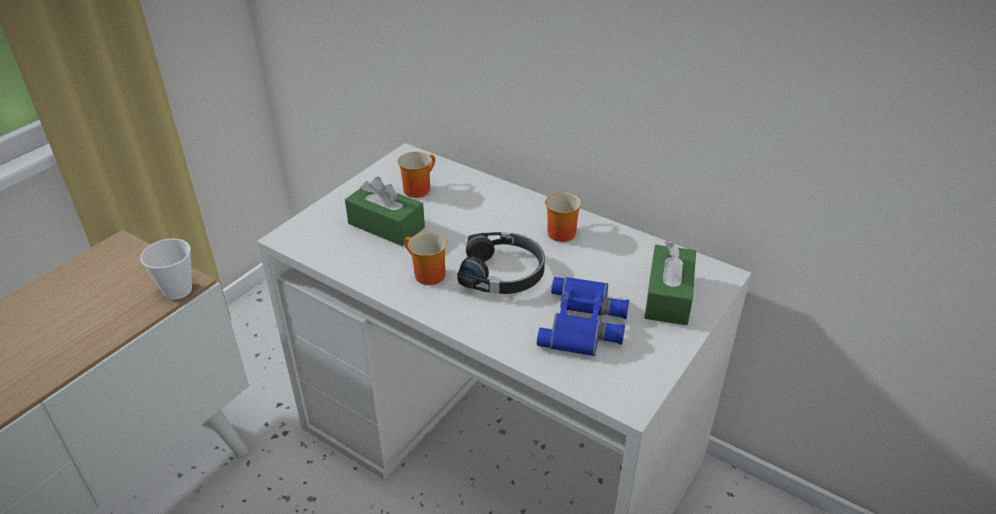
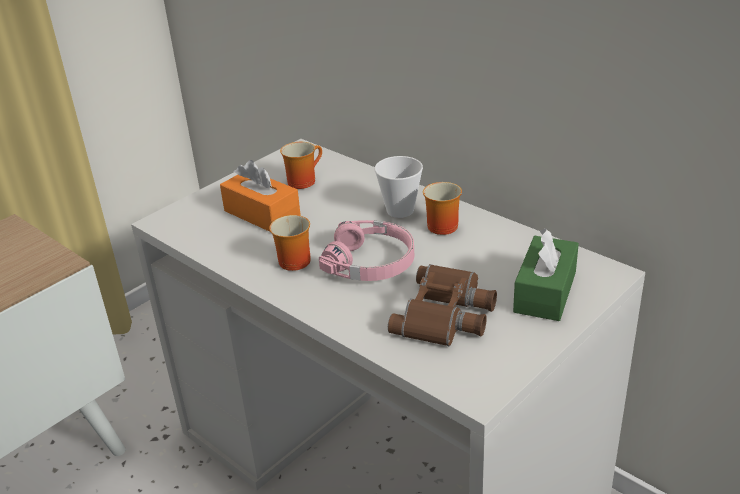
camera: 10 degrees right, 5 degrees down
cup [140,238,192,300] -> cup moved to [374,156,423,218]
green tissue box [345,177,425,246] -> orange tissue box [220,160,301,232]
black headphones [457,232,545,294] -> pink headphones [319,220,414,281]
blue binoculars [537,277,629,356] -> brown binoculars [388,264,497,347]

